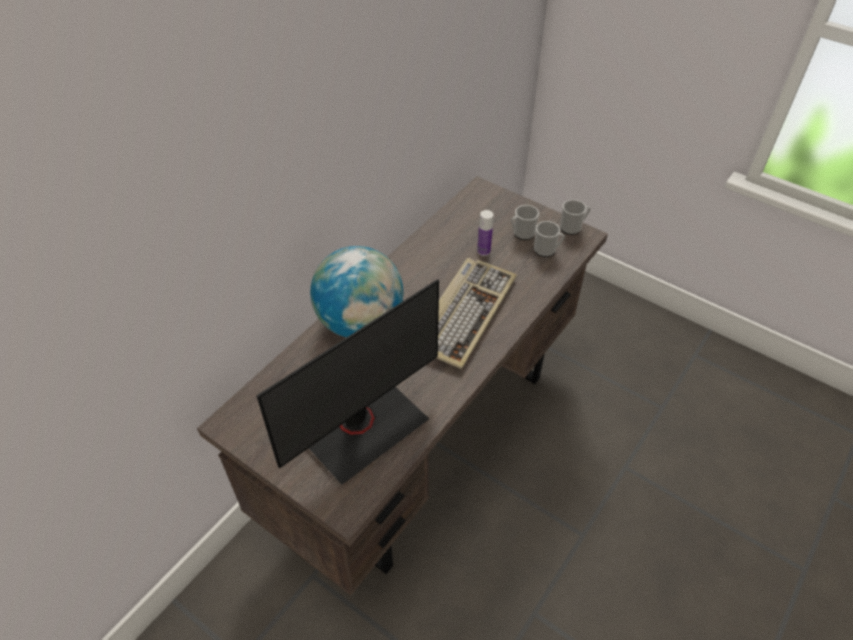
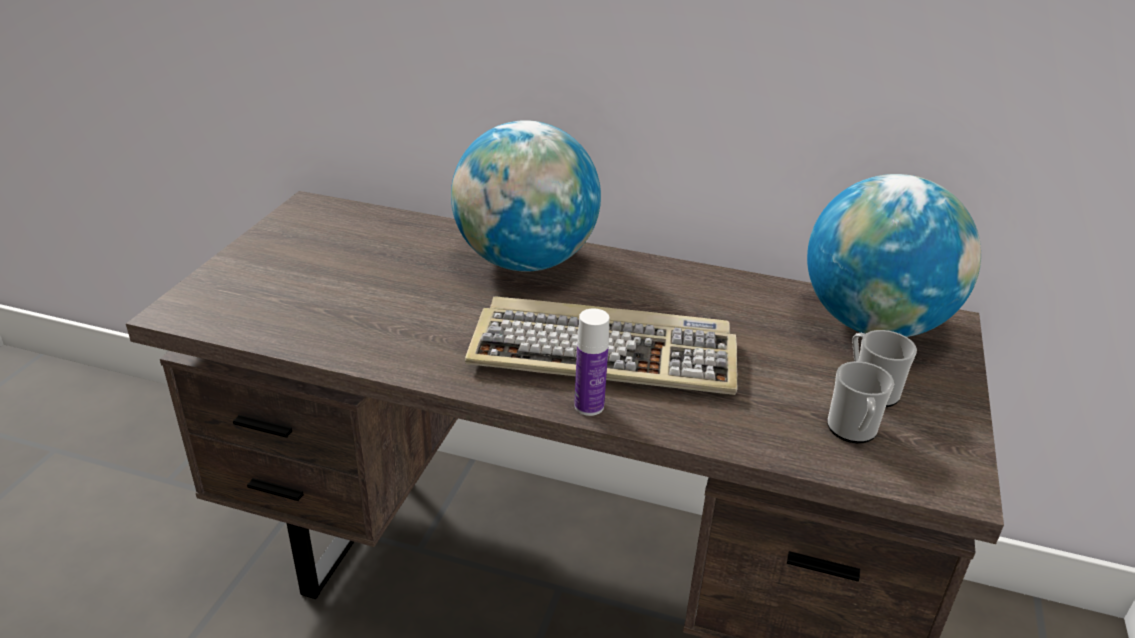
camera: 70 degrees right, 15 degrees down
monitor [256,279,439,485] -> none
bottle [477,210,494,256] -> bottle moved to [574,309,610,416]
mug [560,200,591,235] -> none
none -> globe [807,174,981,337]

